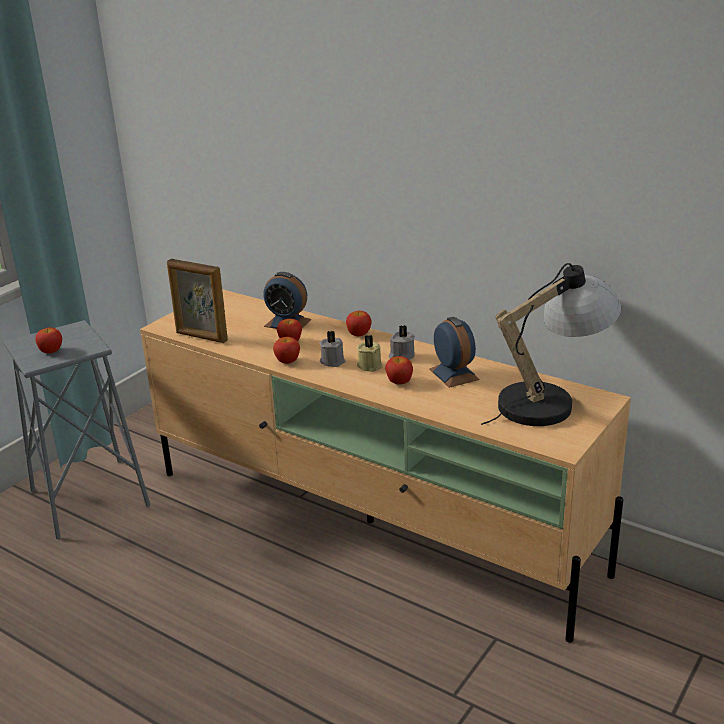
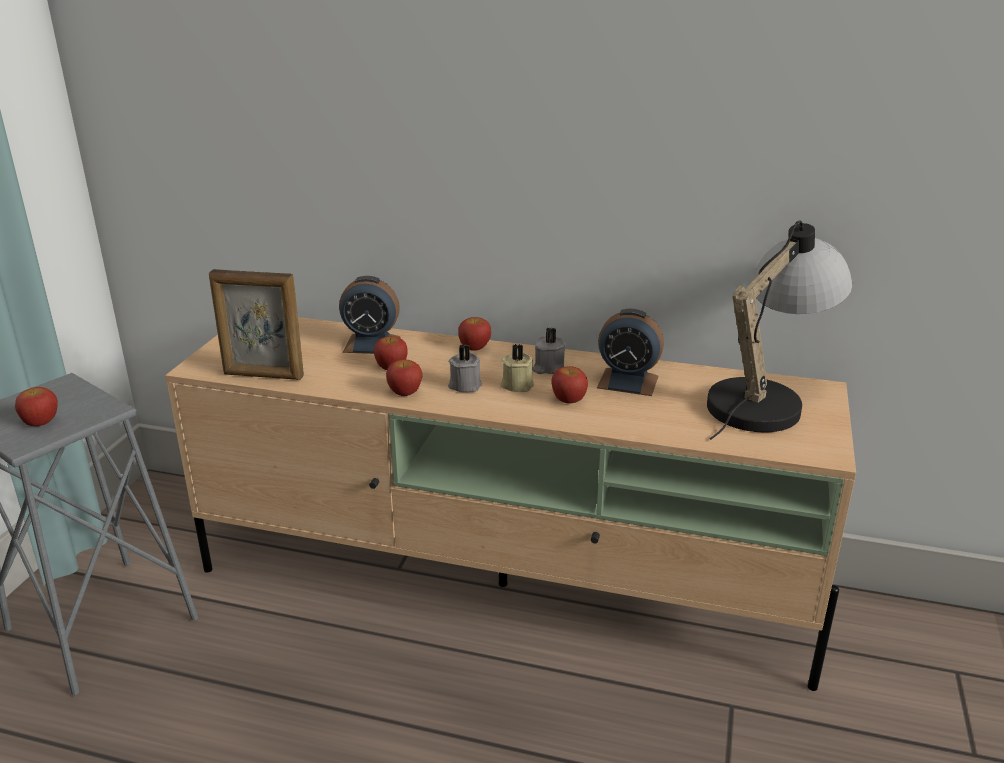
camera: 20 degrees left, 0 degrees up
alarm clock [429,317,480,388] -> alarm clock turned 150 degrees clockwise [597,309,664,396]

